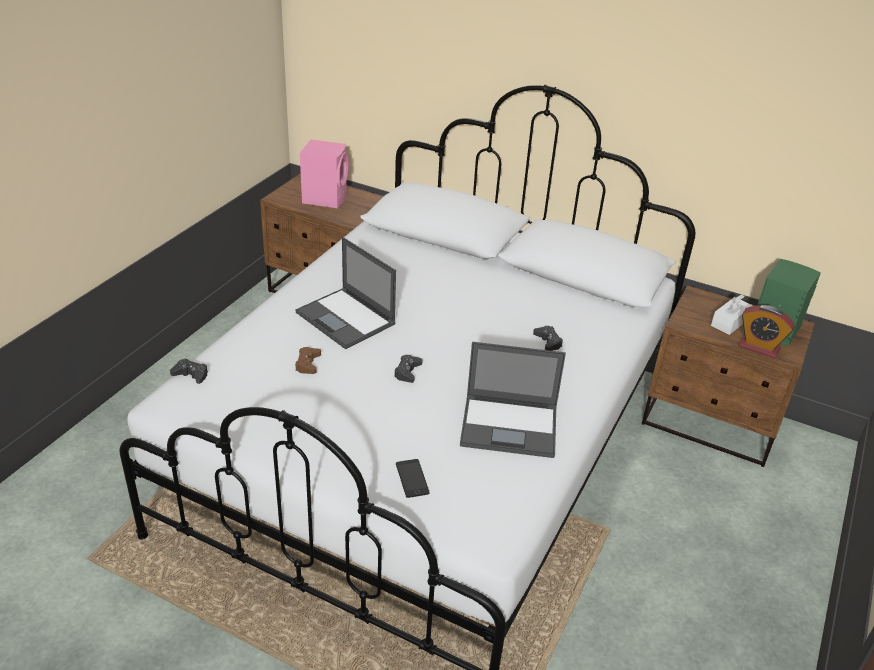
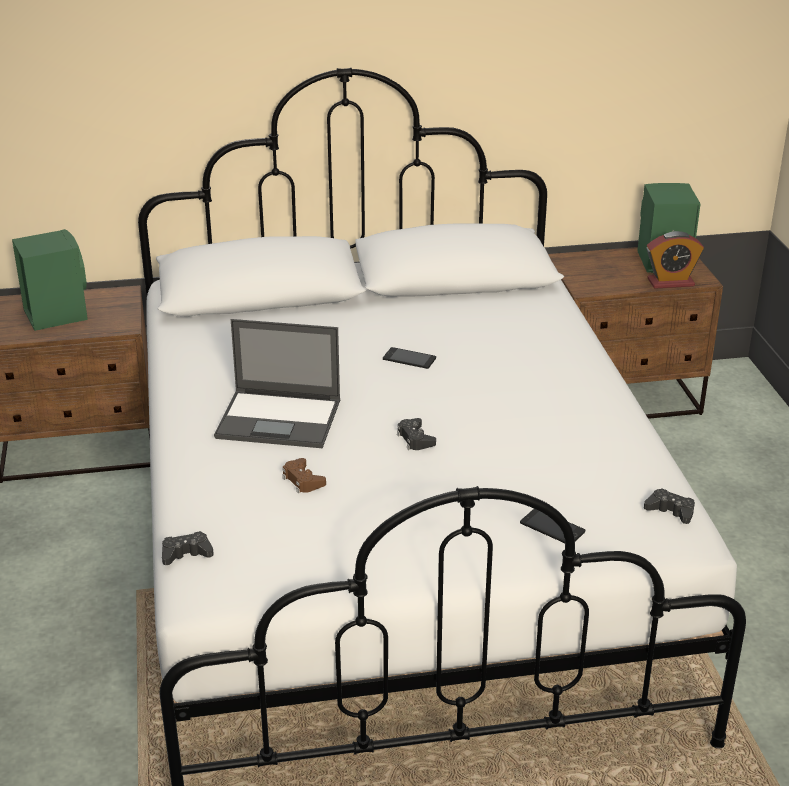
camera: 35 degrees left, 5 degrees down
pink speaker [300,139,349,208] -> green speaker [12,229,88,331]
laptop [460,342,566,458] -> none
black game controller [533,326,563,351] -> black game controller moved to [644,488,695,524]
white tissue box [711,295,753,335] -> none
none -> phone [383,347,436,369]

